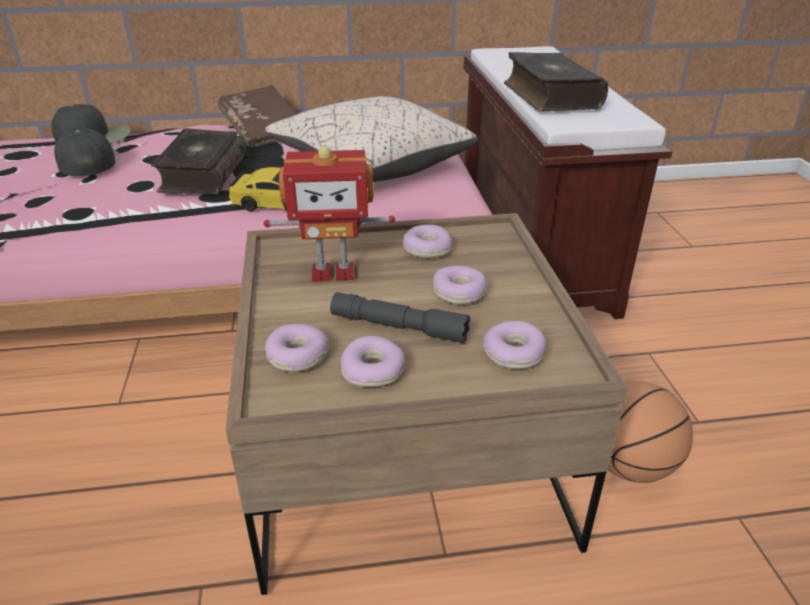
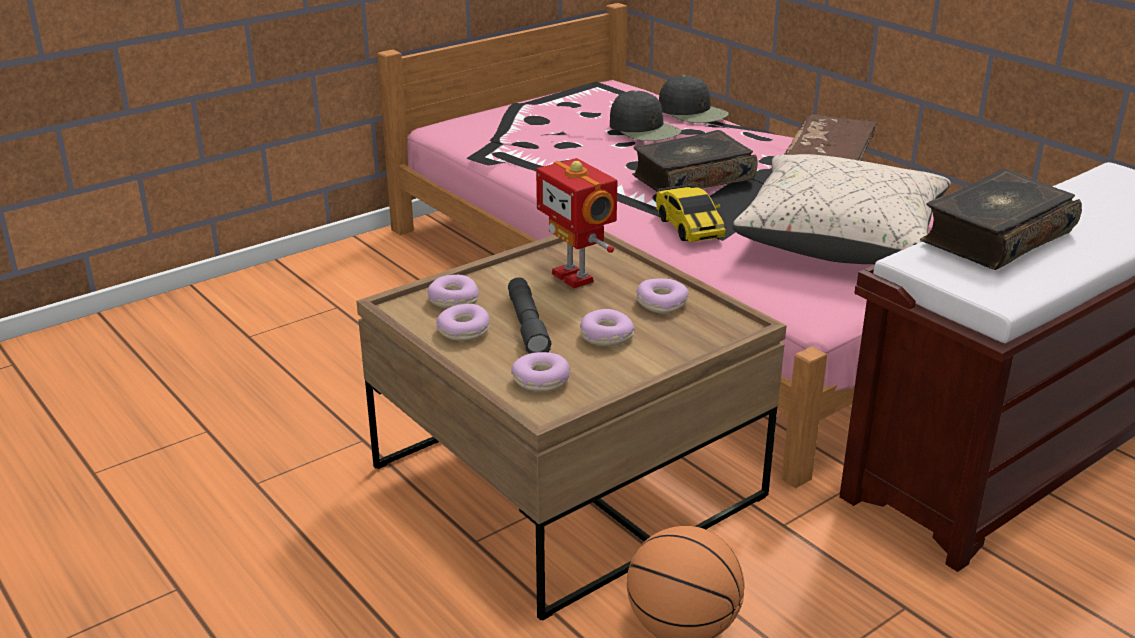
camera: 60 degrees right, 5 degrees down
black cap [54,127,115,176] -> black cap turned 105 degrees clockwise [610,90,681,141]

